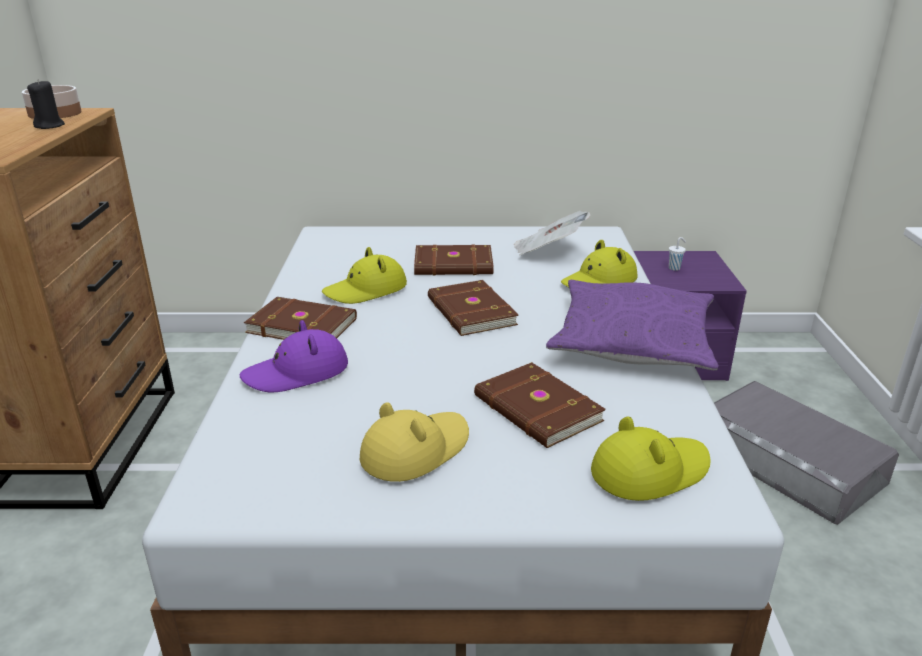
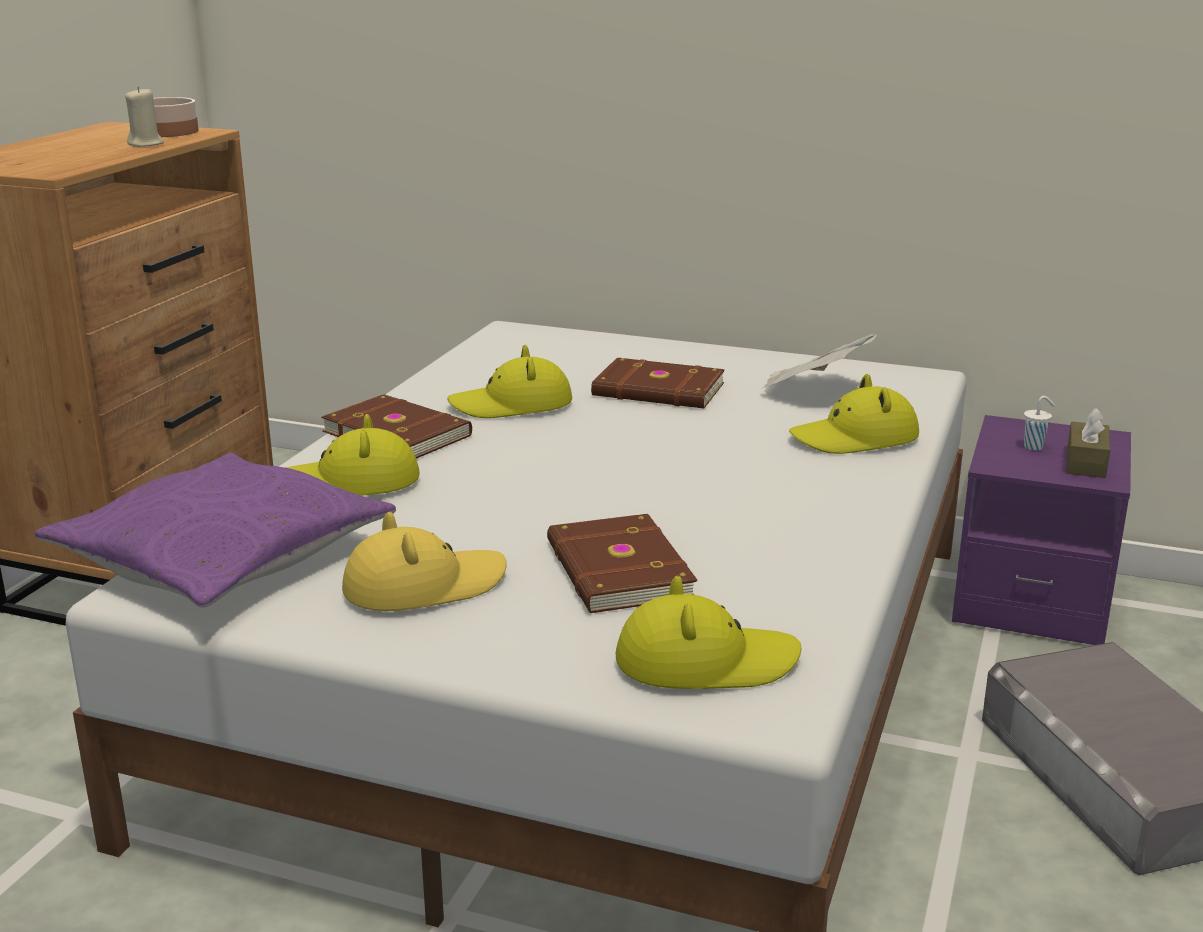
camera: 20 degrees right, 5 degrees down
black candle [27,80,65,129] -> beige candle [125,87,164,147]
purple hat [240,320,348,393] -> yellow hat [286,414,420,496]
brown book [428,280,519,336] -> none
purple pillow [546,280,719,370] -> purple pillow moved to [35,453,396,608]
none -> brown tissue box [1067,408,1110,478]

